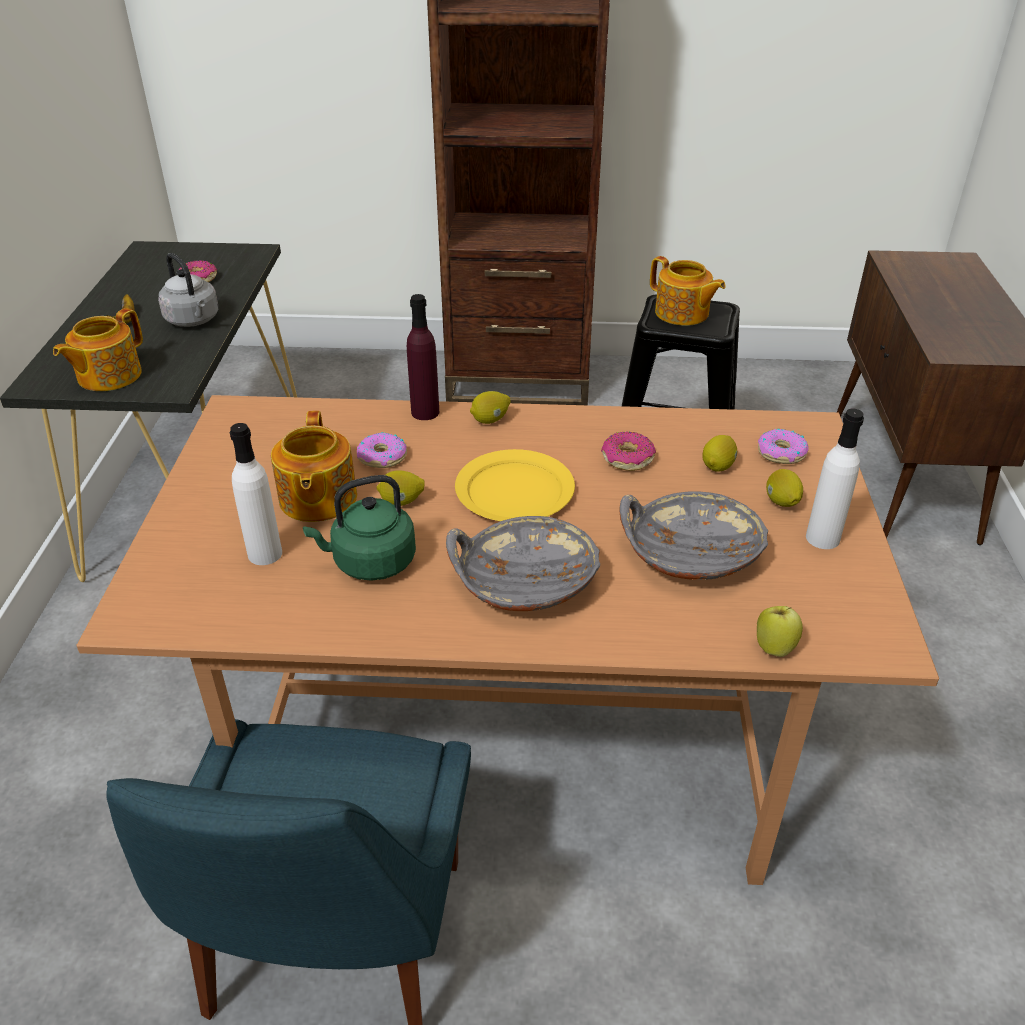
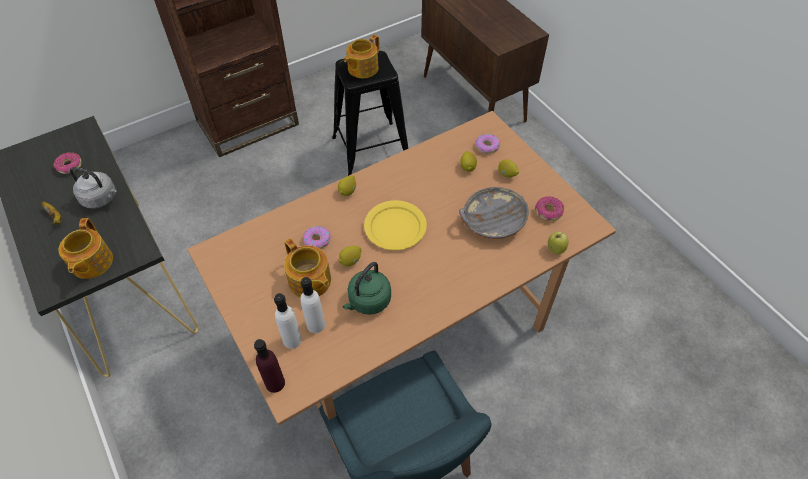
camera: 35 degrees left, 15 degrees up
purple bottle [407,294,439,420] -> purple bottle moved to [254,339,285,393]
grey bowl [446,516,600,611] -> none
donut [601,432,656,471] -> donut moved to [535,196,564,221]
teapot [650,256,726,326] -> teapot turned 120 degrees clockwise [344,35,379,78]
white bottle [806,409,864,549] -> white bottle moved to [274,293,302,349]

